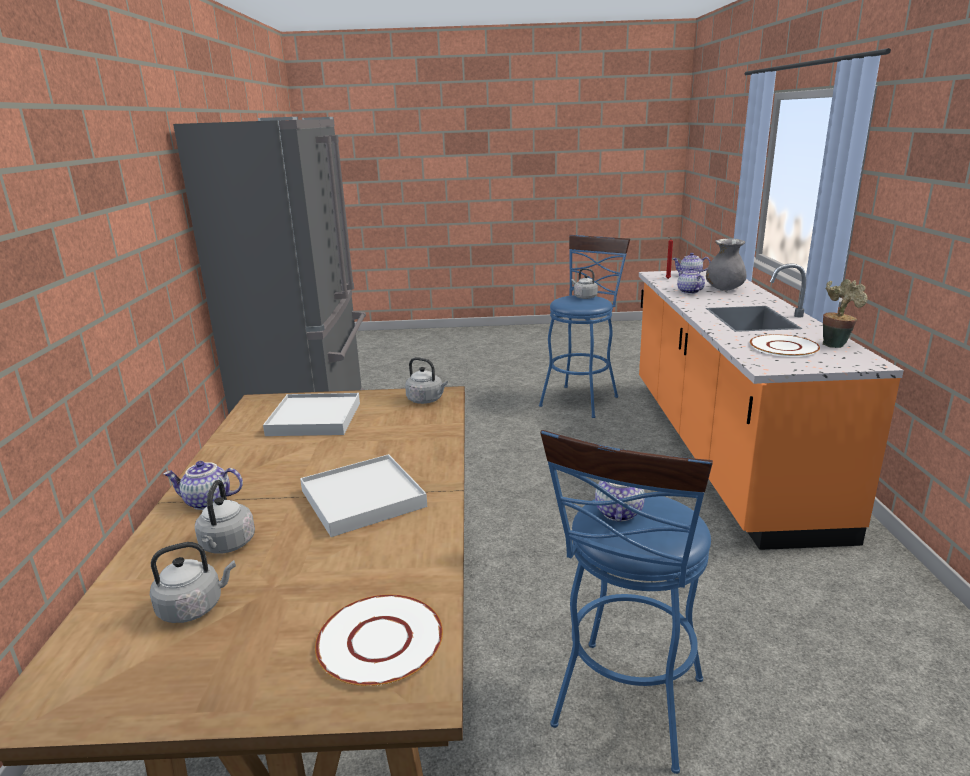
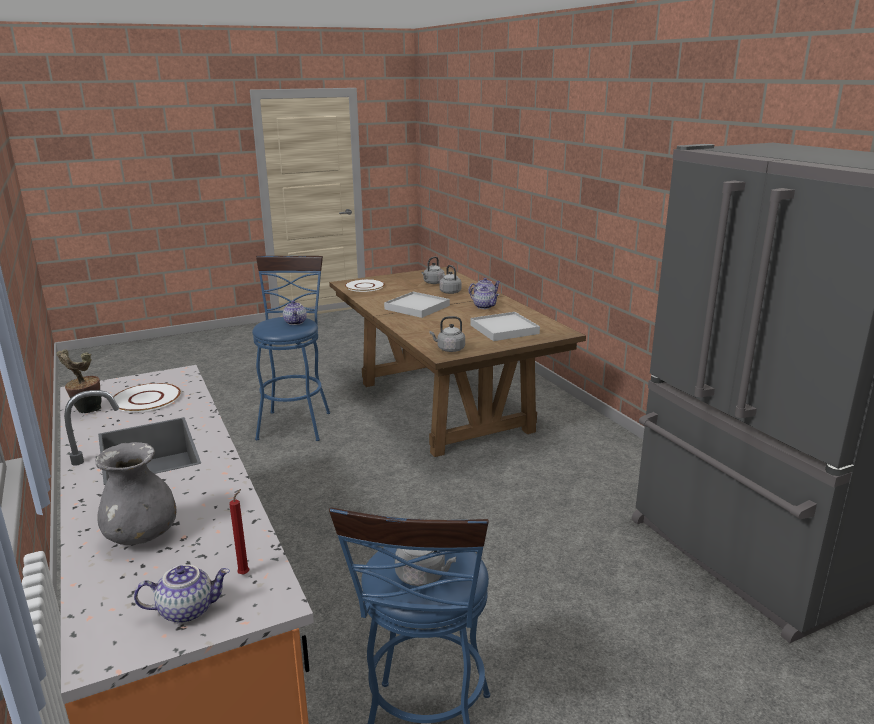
camera: 155 degrees right, 0 degrees up
teapot [677,268,705,294] -> teapot moved to [470,286,499,309]

